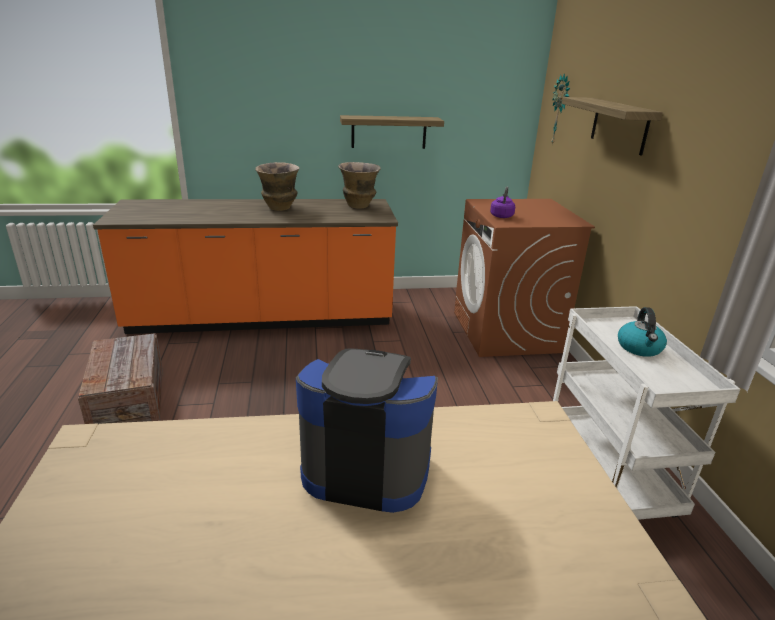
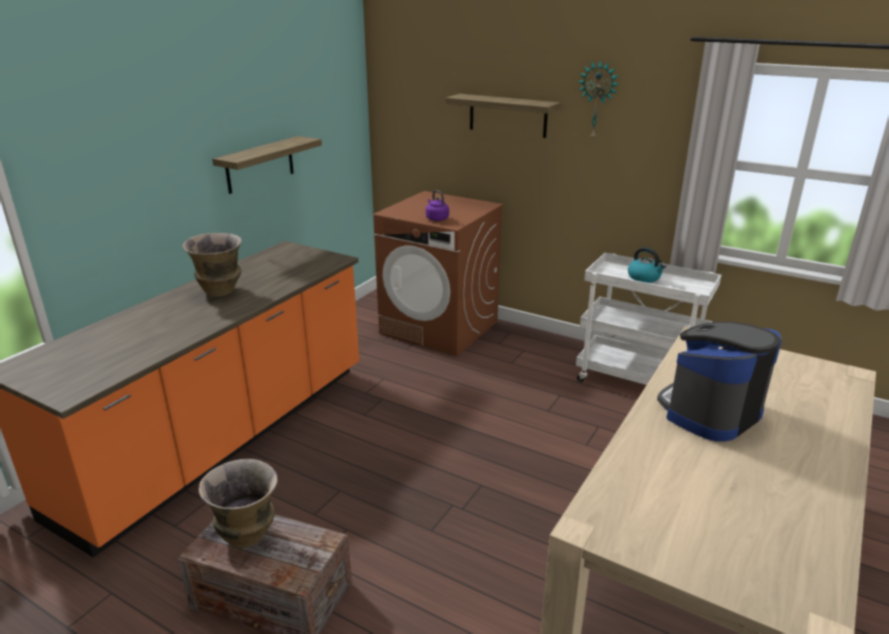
camera: 50 degrees left, 0 degrees up
vase [338,162,381,209] -> vase moved to [199,459,277,548]
wall clock [551,73,570,145] -> wall clock moved to [578,60,619,141]

